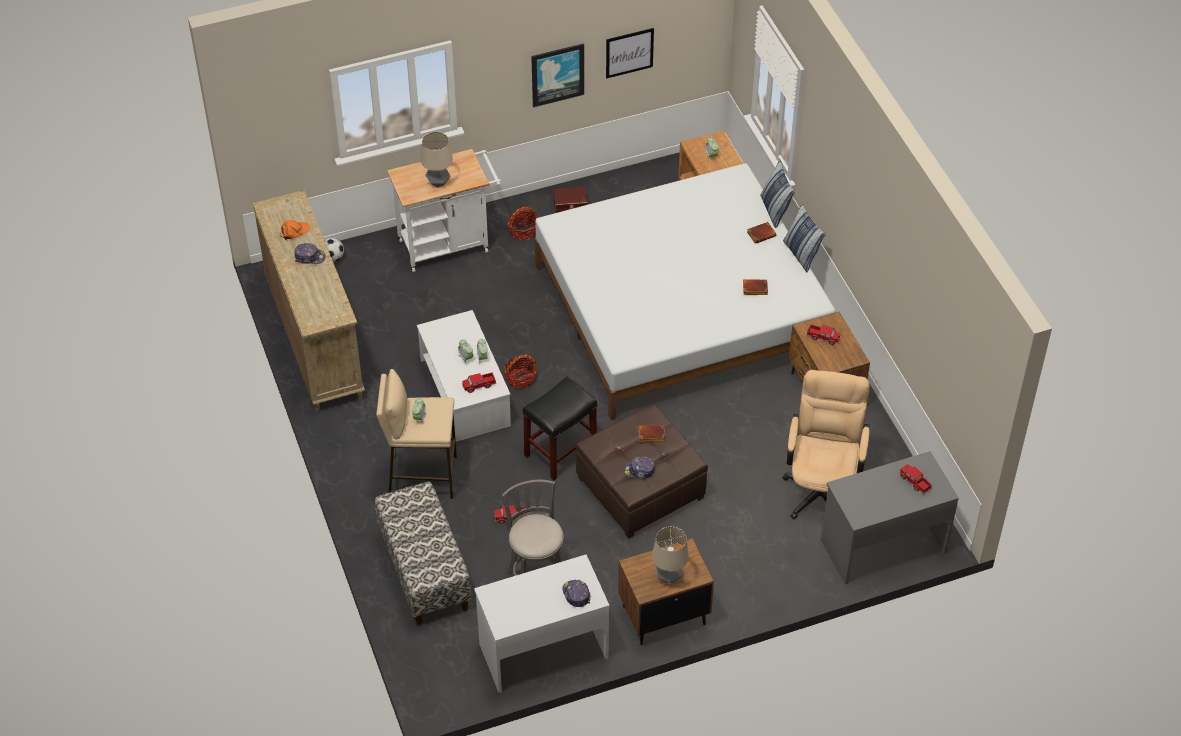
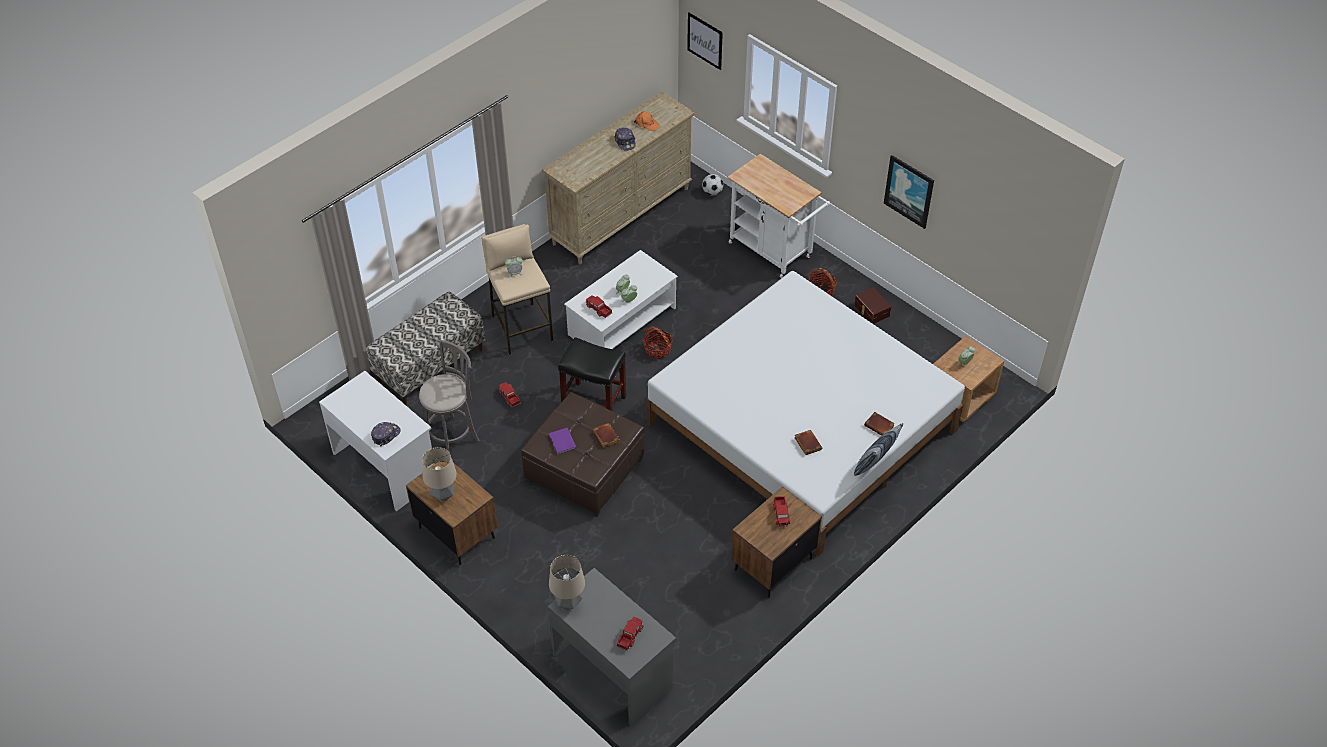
camera: 65 degrees right, 0 degrees up
table lamp [421,132,453,187] -> table lamp moved to [549,555,585,610]
picture [606,28,654,78] -> picture moved to [687,13,723,70]
cap [623,456,656,478] -> purple book [549,428,576,454]
pillow [760,160,795,228] -> none
beige office chair [782,370,870,519] -> none

